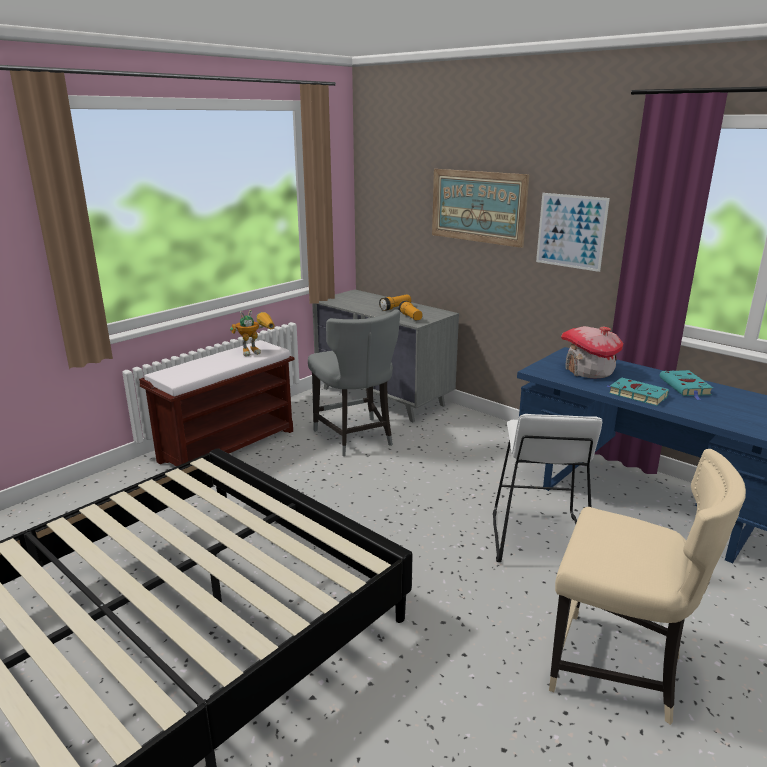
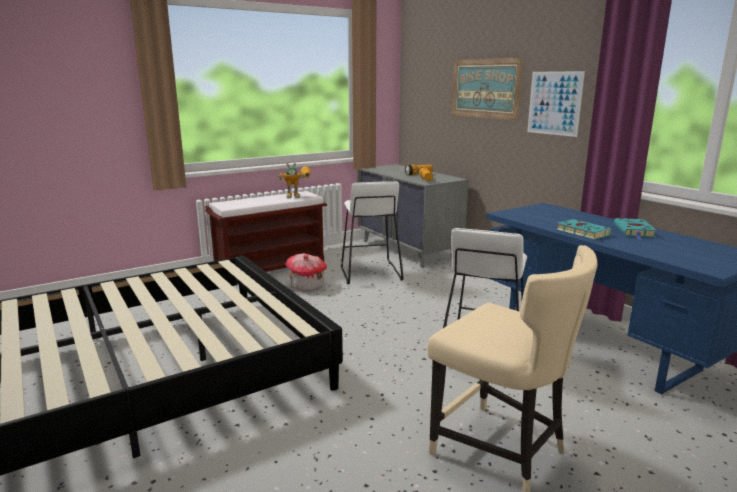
camera: 15 degrees right, 5 degrees down
grey chair [308,309,400,456] -> white stool [341,181,403,284]
toy house [561,326,623,378] -> toy house moved to [285,253,327,291]

